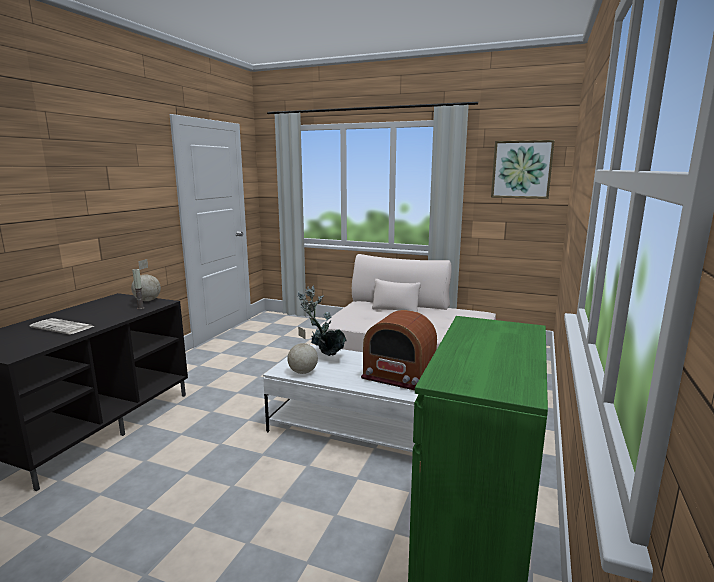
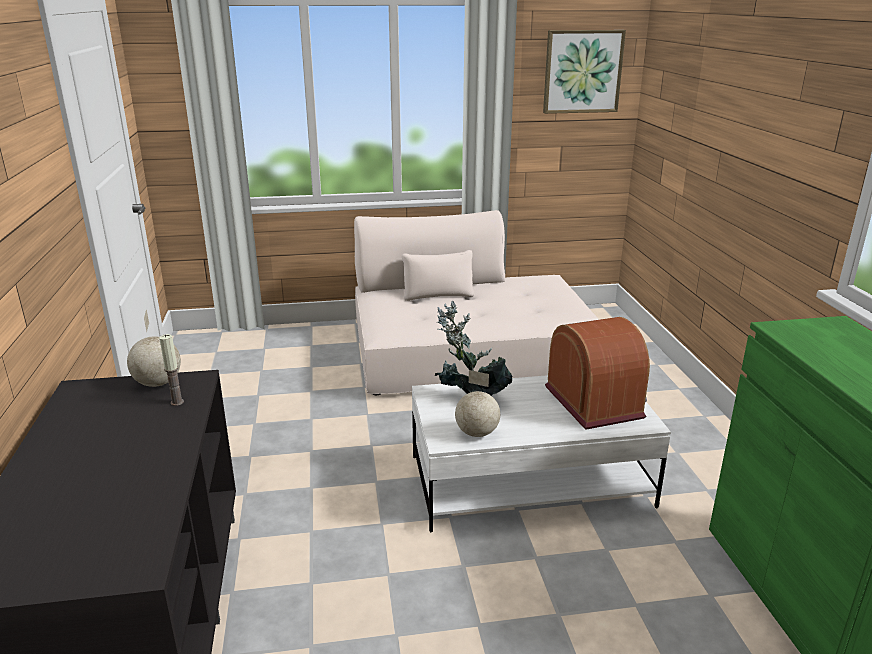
camera: 30 degrees left, 10 degrees up
newspaper [30,318,94,334] -> none
radio [361,310,437,390] -> radio turned 105 degrees counterclockwise [545,317,650,430]

